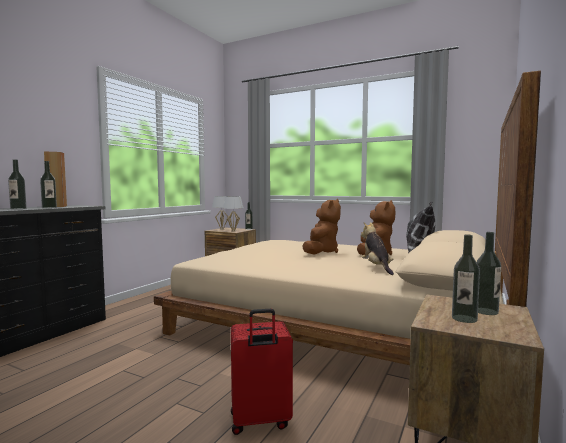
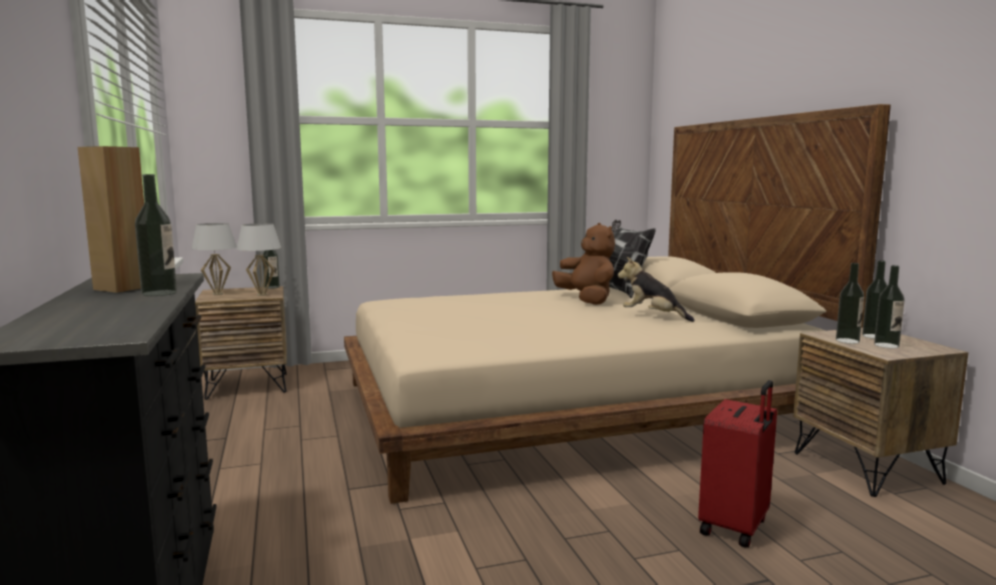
camera: 45 degrees left, 5 degrees up
bottle [8,160,27,209] -> bottle moved to [836,263,864,344]
brown plush toy [302,199,341,254] -> none

